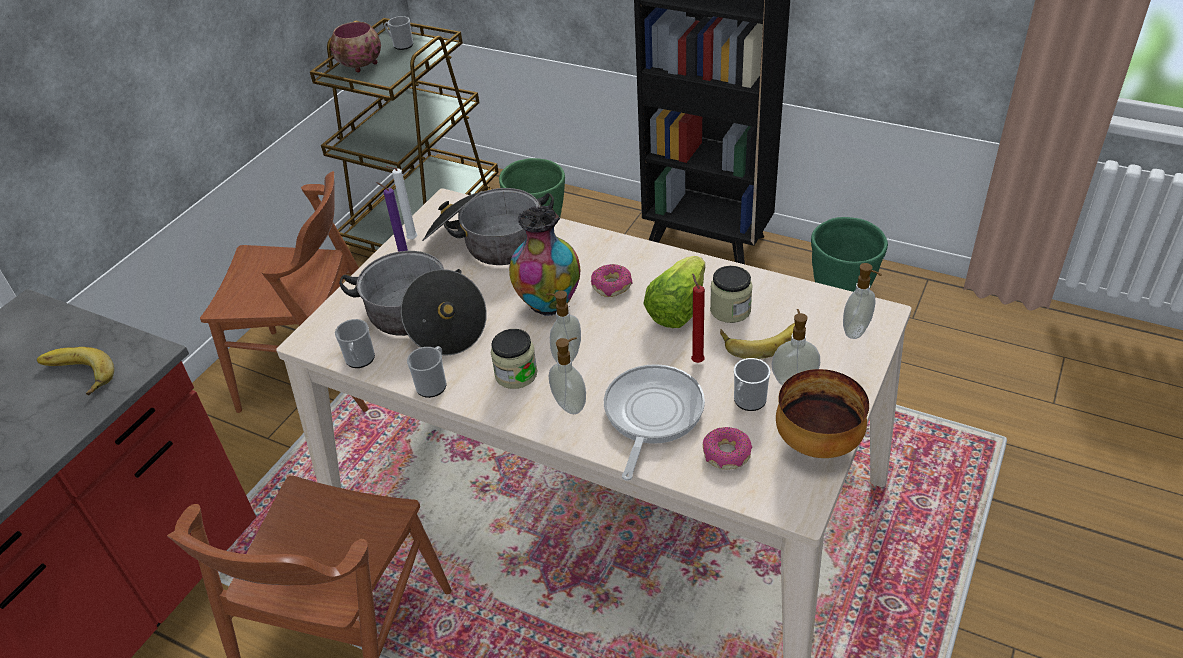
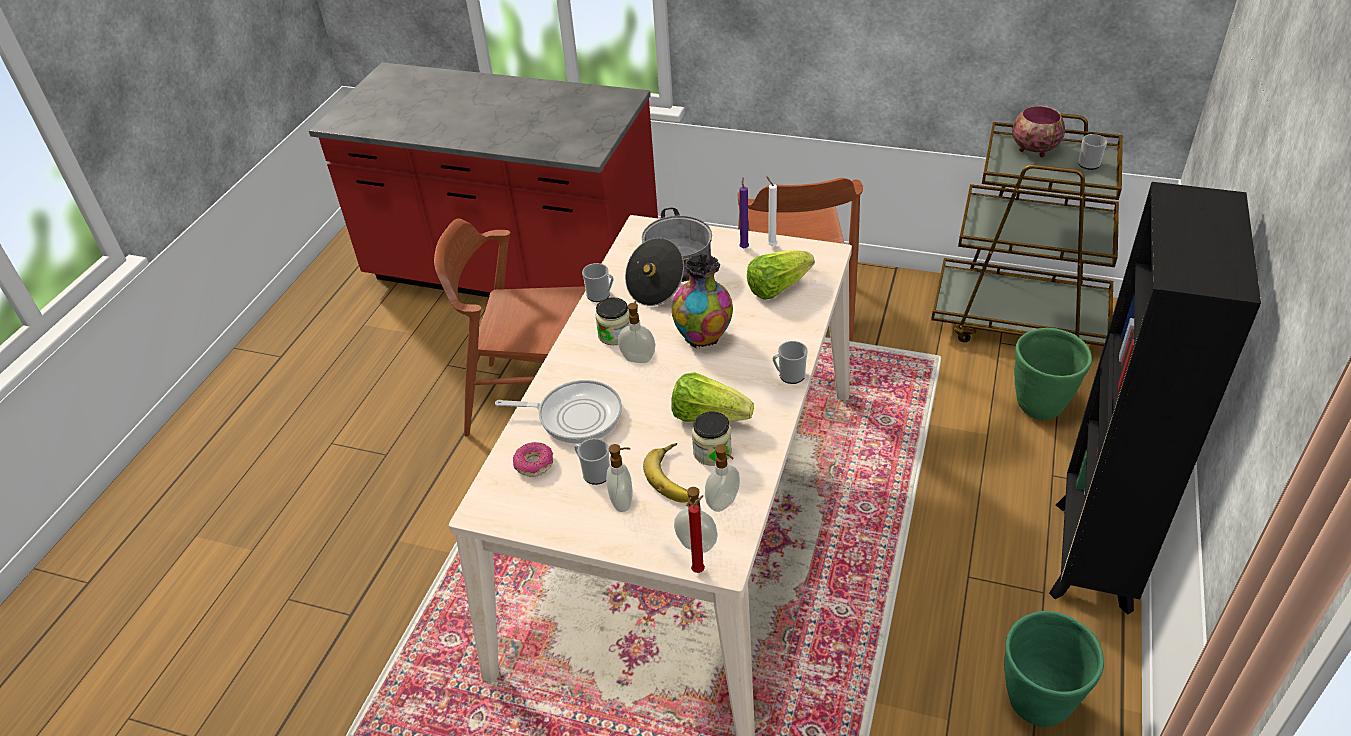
camera: 80 degrees right, 0 degrees up
banana [37,347,114,395] -> none
mug [335,319,375,368] -> mug moved to [773,341,808,384]
cooking pot [422,188,554,265] -> lettuce [747,250,815,300]
soap dispenser [549,337,586,414] -> soap dispenser moved to [705,444,740,512]
donut [591,264,633,297] -> none
red candle [691,274,705,363] -> red candle moved to [688,495,705,573]
bowl [776,369,869,458] -> none

